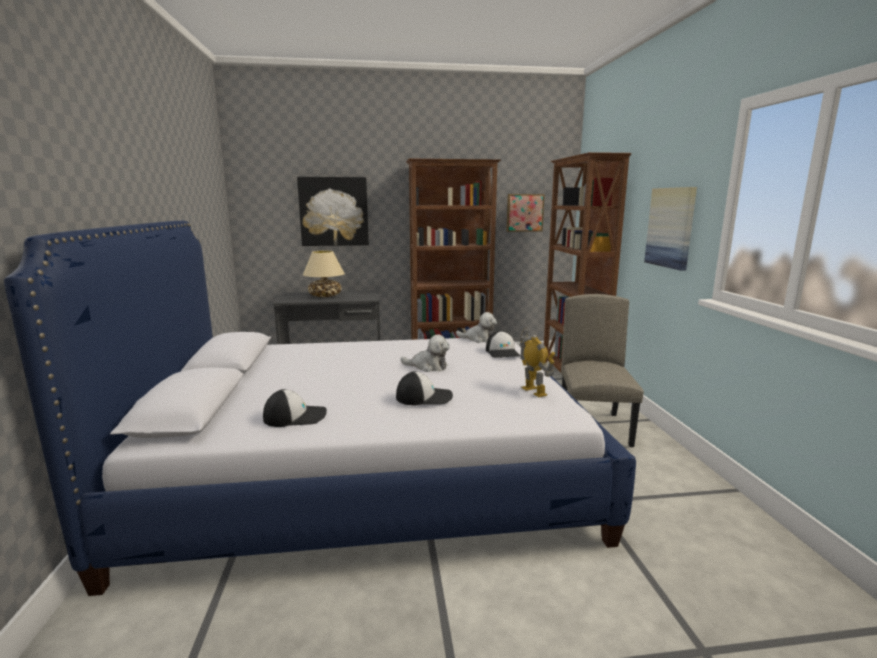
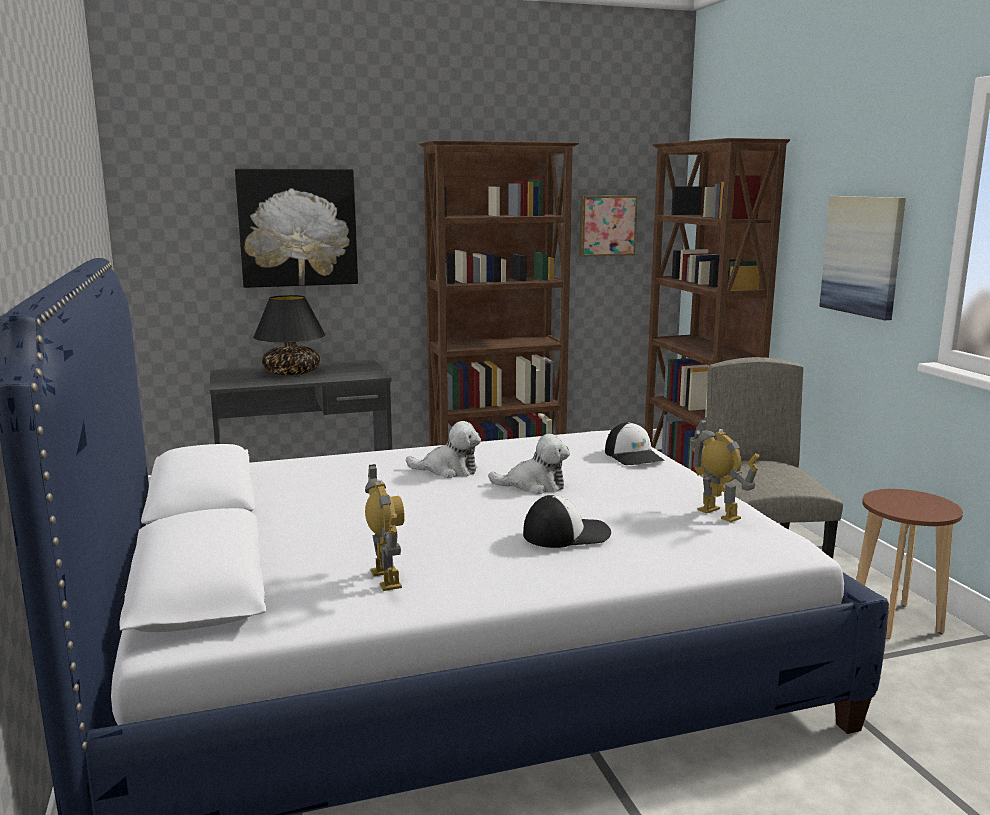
camera: 10 degrees left, 0 degrees up
cap [263,389,327,427] -> toy robot [365,464,405,591]
beige table lamp [303,251,345,297] -> black table lamp [253,295,325,376]
plush toy [456,312,497,343] -> plush toy moved to [406,421,481,478]
none -> brown stool [856,489,963,639]

